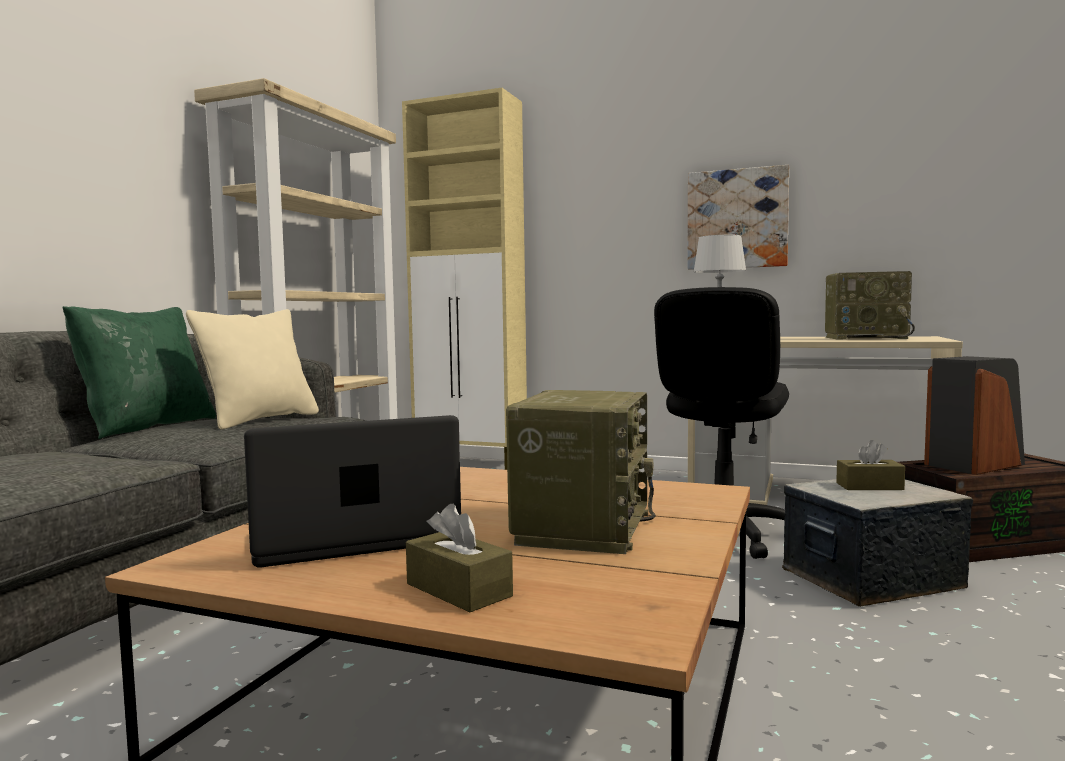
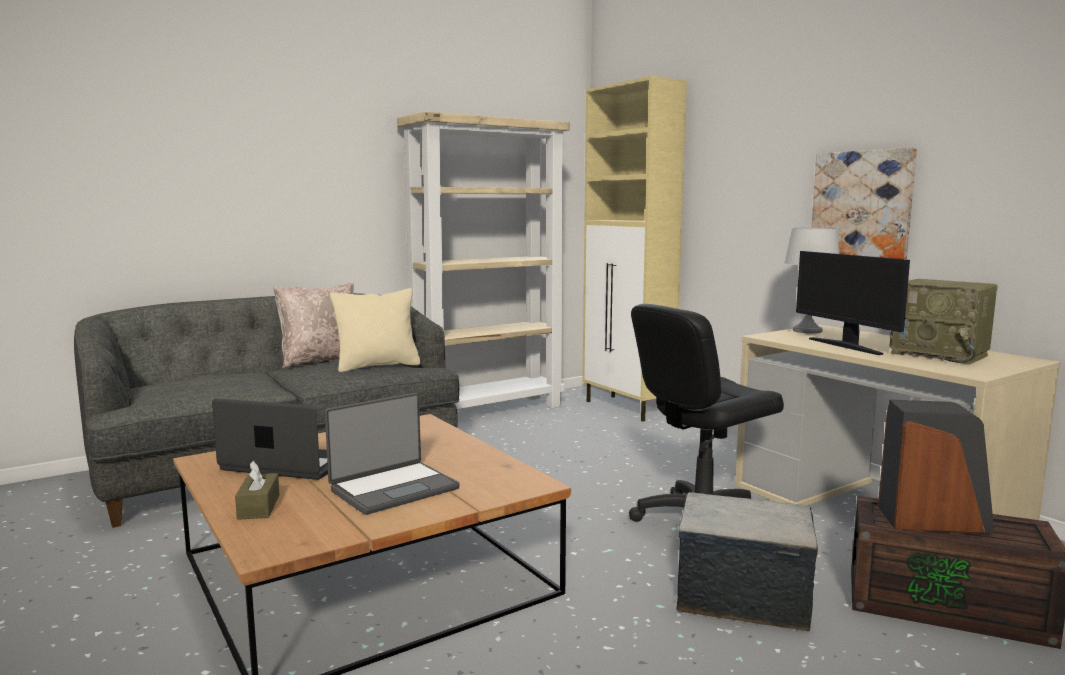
camera: 35 degrees right, 5 degrees up
green pillow [63,306,216,439] -> beige pillow [273,282,354,369]
radio [506,390,656,554] -> laptop [325,393,460,515]
brown tissue box [836,440,905,490] -> none
none -> monitor [796,251,910,355]

